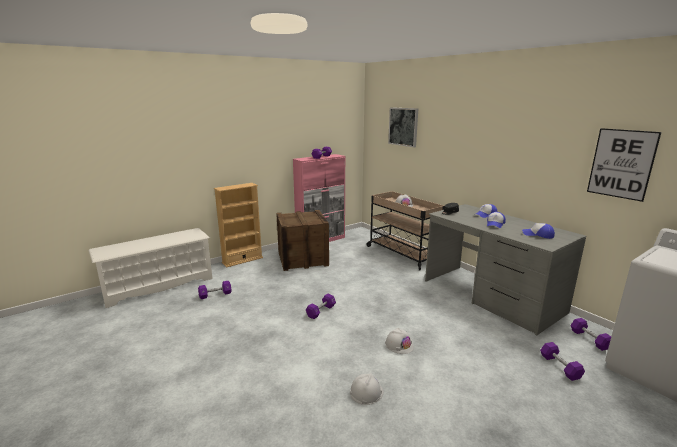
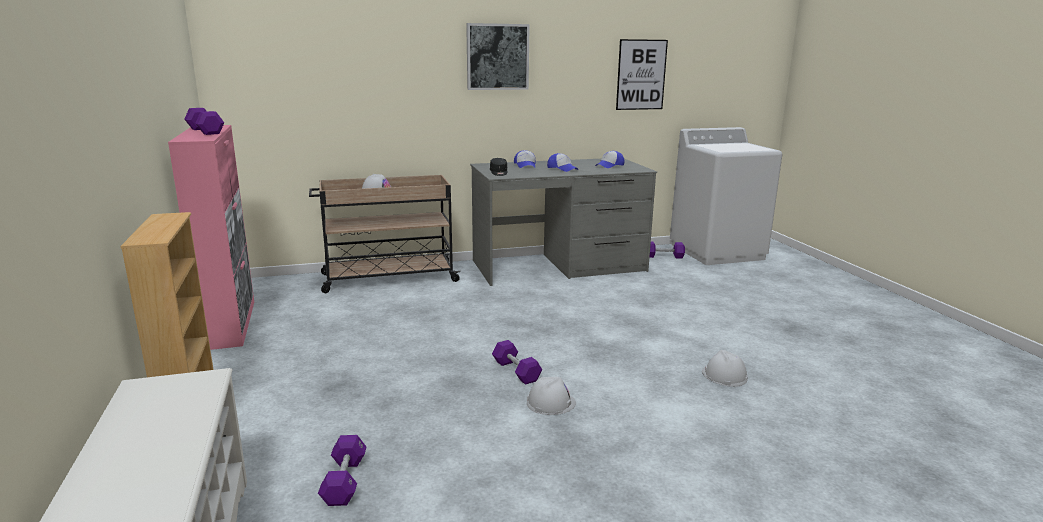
camera: 70 degrees left, 0 degrees up
crate [276,210,329,271] -> none
white hard hat [385,328,414,354] -> white hard hat moved to [527,377,576,415]
picture [388,107,418,147] -> picture moved to [466,23,530,90]
purple dumbbell [540,342,585,381] -> none

